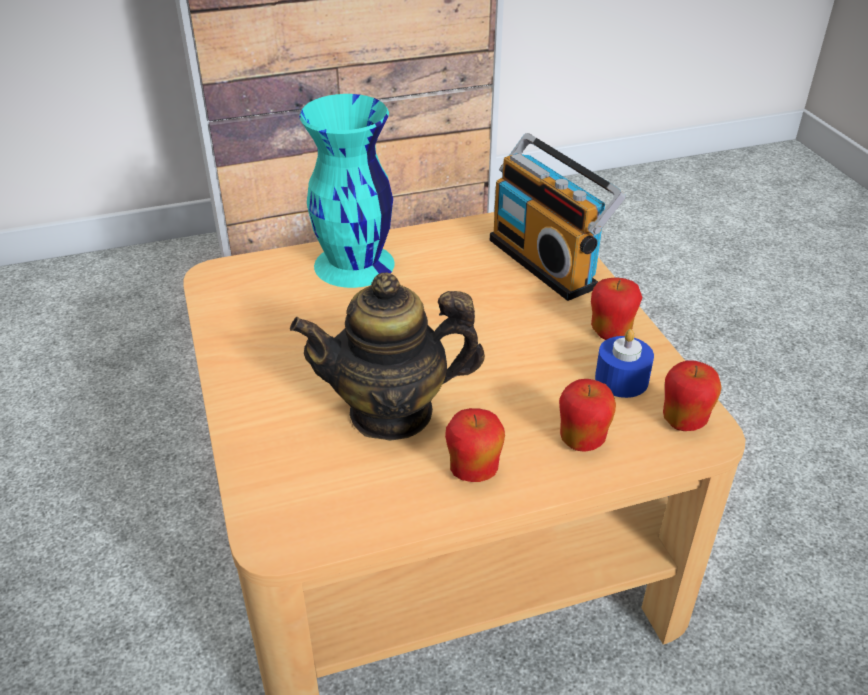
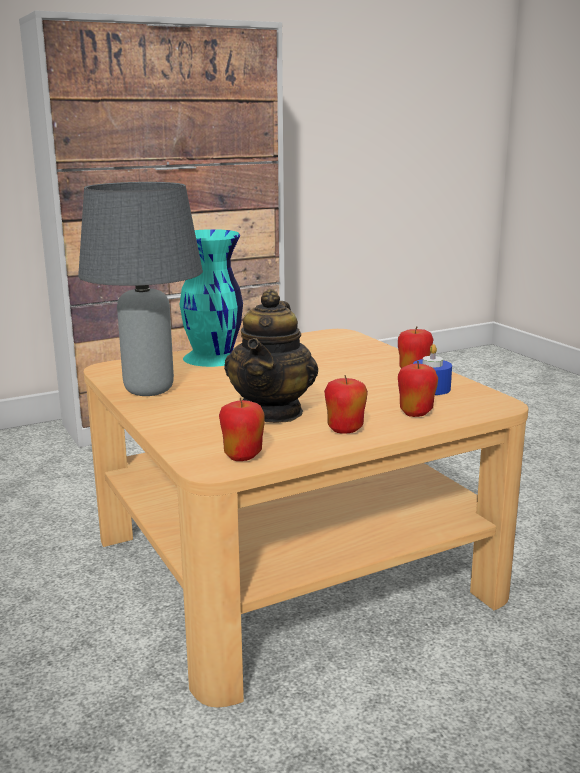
camera: 10 degrees left, 20 degrees down
teapot [290,272,485,441] -> teapot turned 60 degrees counterclockwise [224,289,318,423]
radio [490,133,626,301] -> none
apple [663,360,722,431] -> apple moved to [219,398,265,461]
none -> grey table lamp [78,182,203,396]

